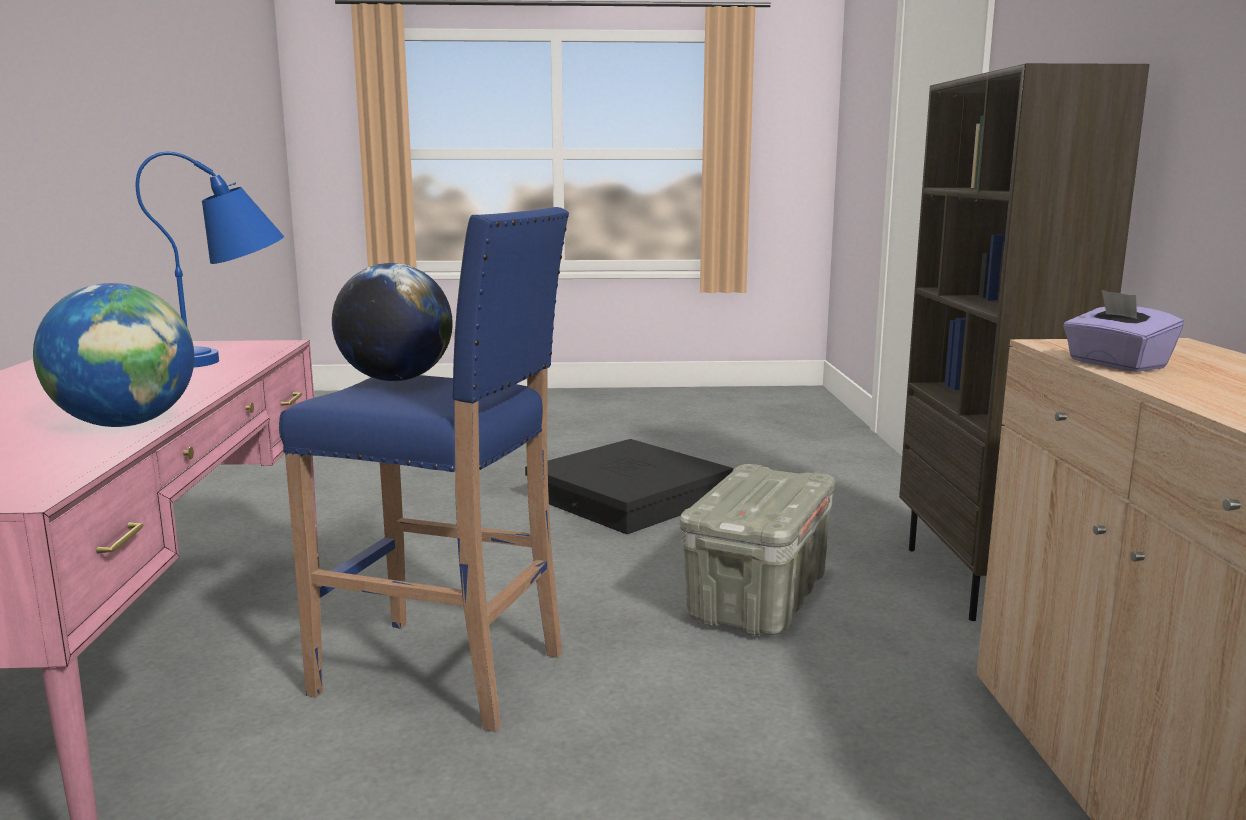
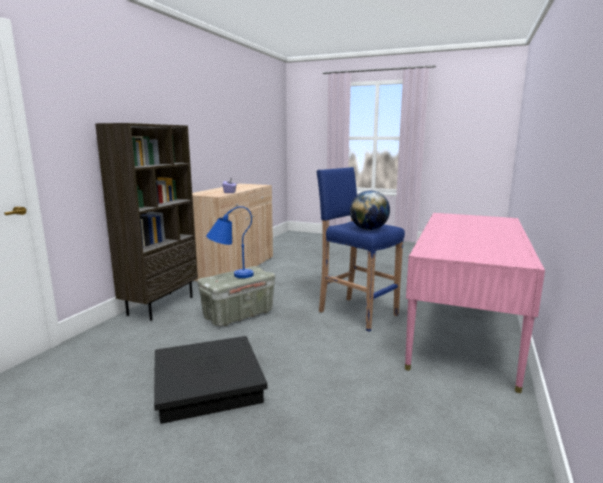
camera: 155 degrees left, 0 degrees up
globe [33,283,194,427] -> none
blue table lamp [136,151,284,368] -> blue table lamp moved to [206,206,254,278]

